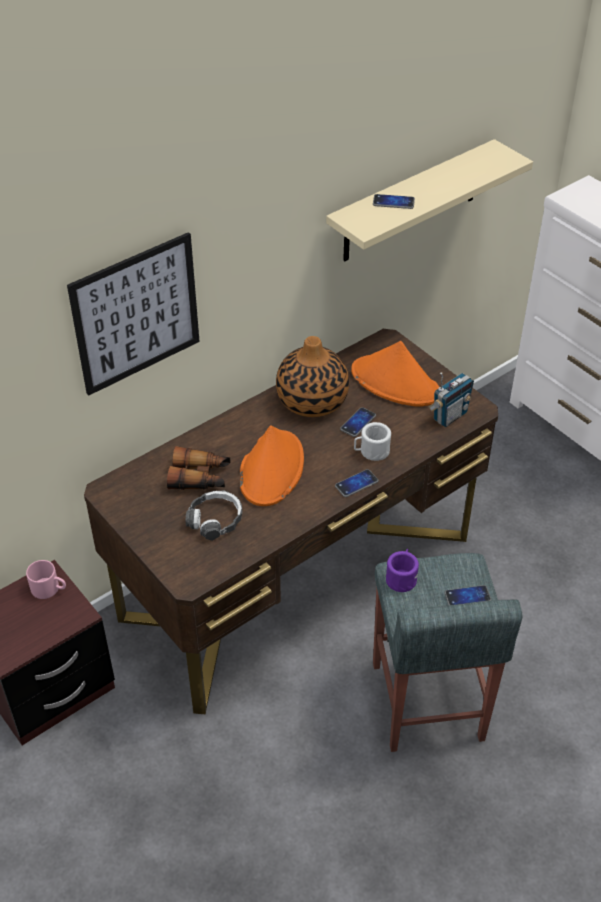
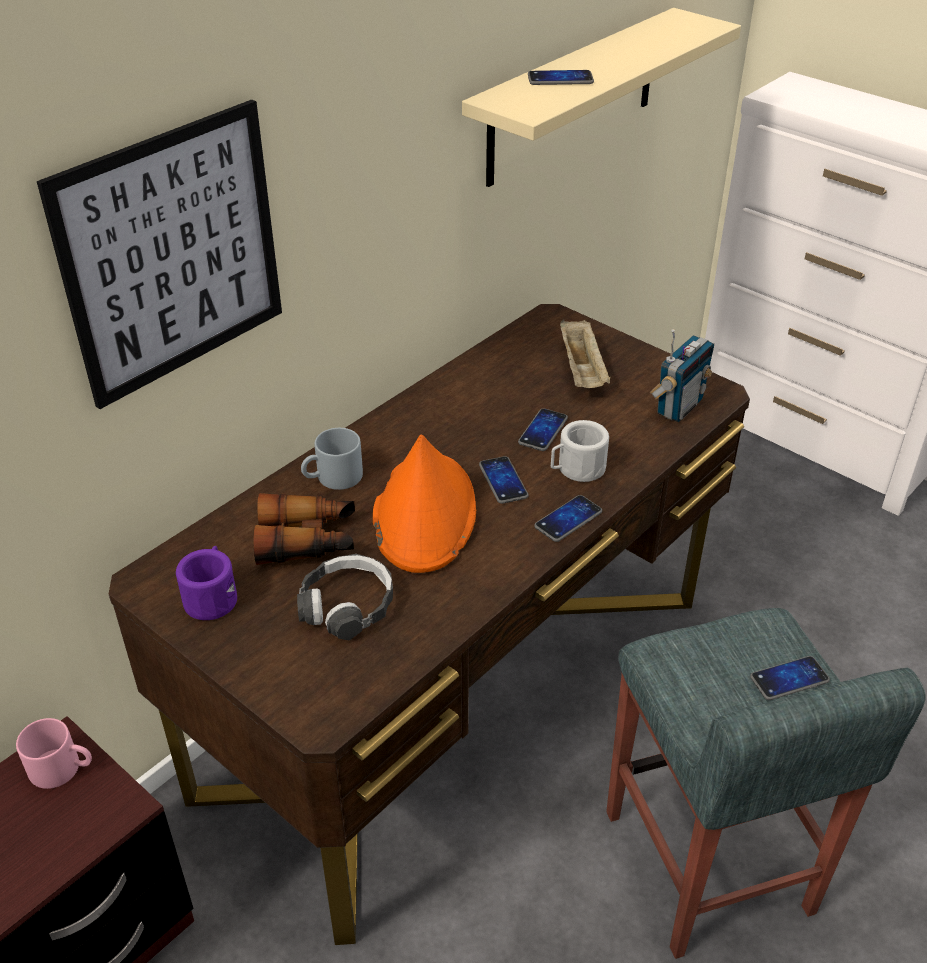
camera: 10 degrees left, 5 degrees down
vase [276,336,349,417] -> none
orange hat [351,341,439,407] -> beige tray [560,319,611,388]
purple mug [386,549,419,592] -> purple mug moved to [176,546,237,620]
none -> grey mug [301,428,363,490]
none -> phone [479,456,528,504]

